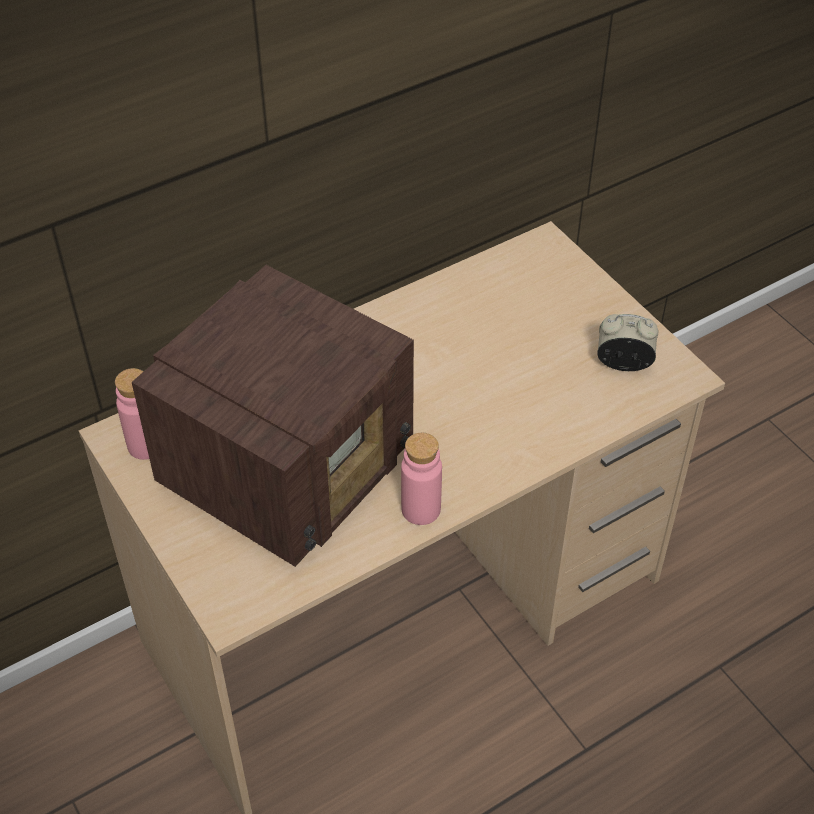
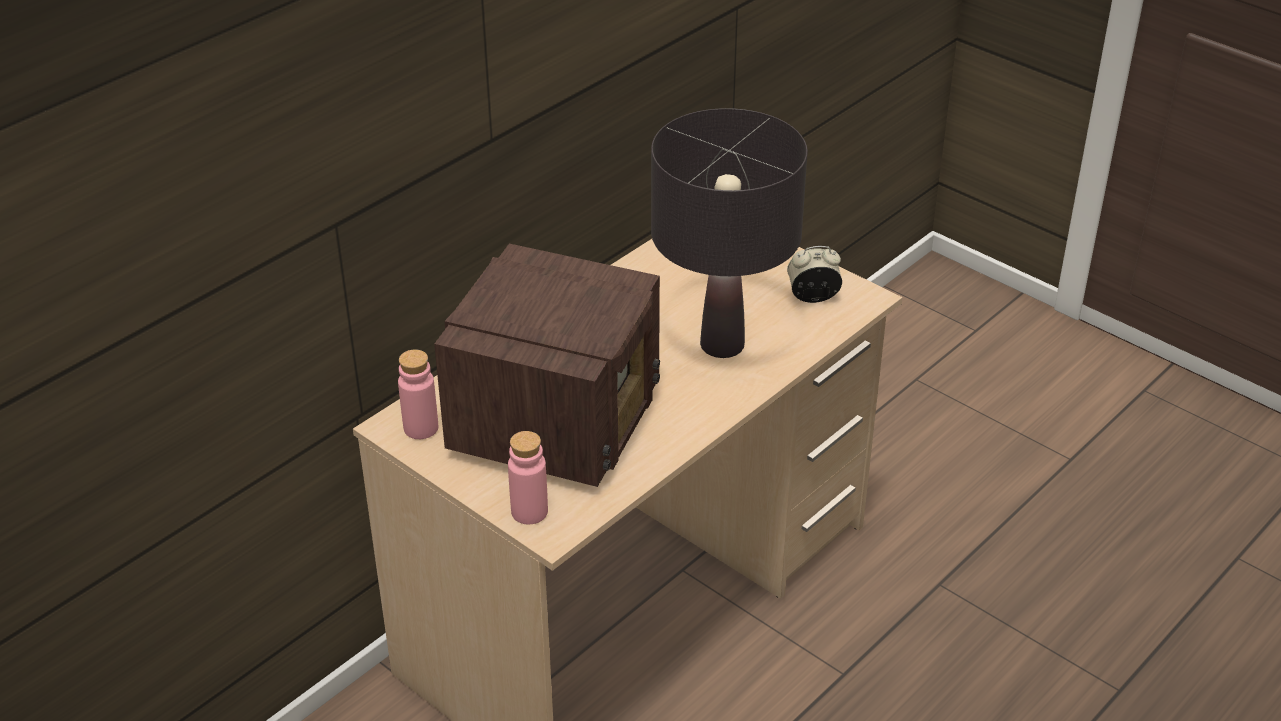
camera: 15 degrees left, 10 degrees down
pink bottle [401,433,442,525] -> pink bottle moved to [508,431,548,524]
none -> black table lamp [651,108,808,358]

